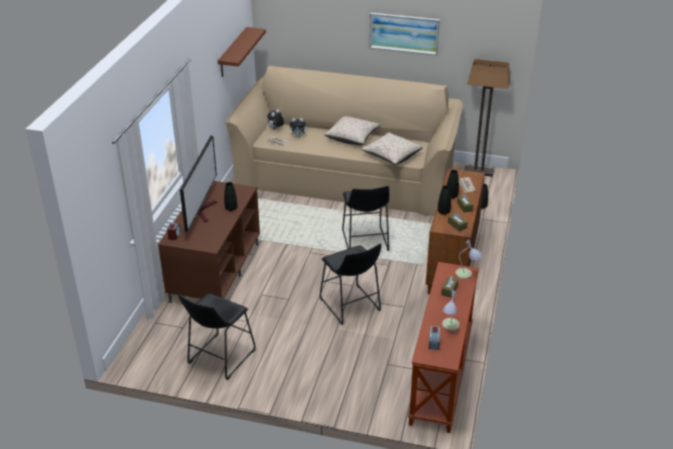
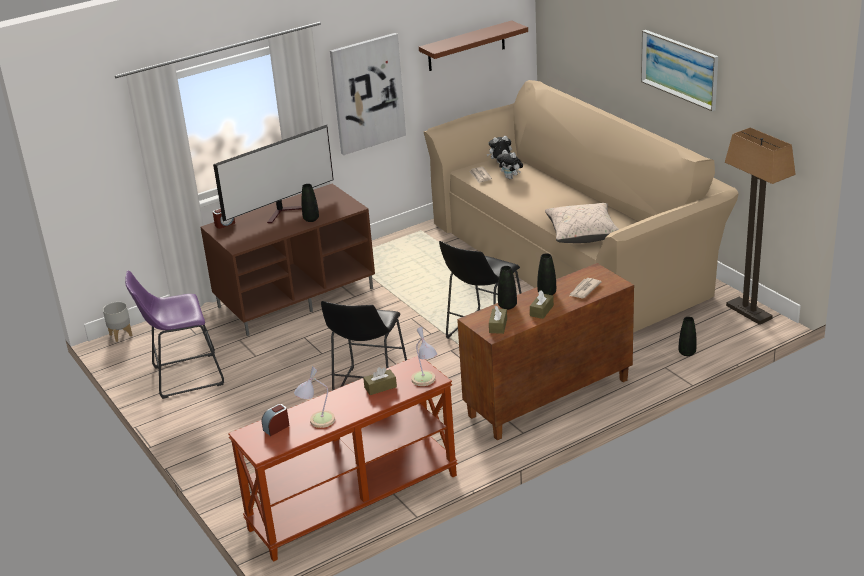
camera: 45 degrees right, 5 degrees down
black stool [178,293,256,380] -> purple stool [125,270,224,399]
beige pillow [325,116,380,145] -> none
none -> grey planter [103,302,132,342]
none -> picture [330,33,406,155]

